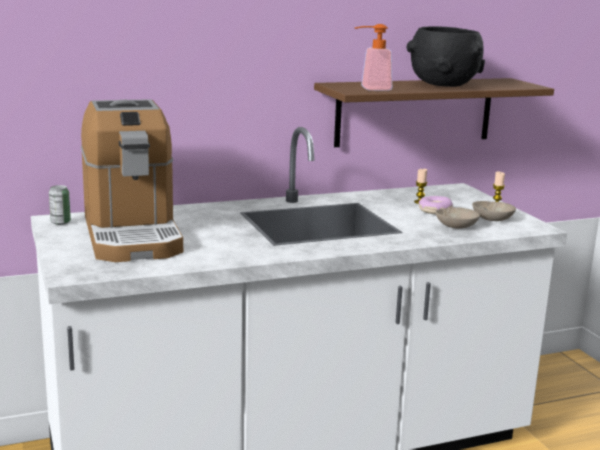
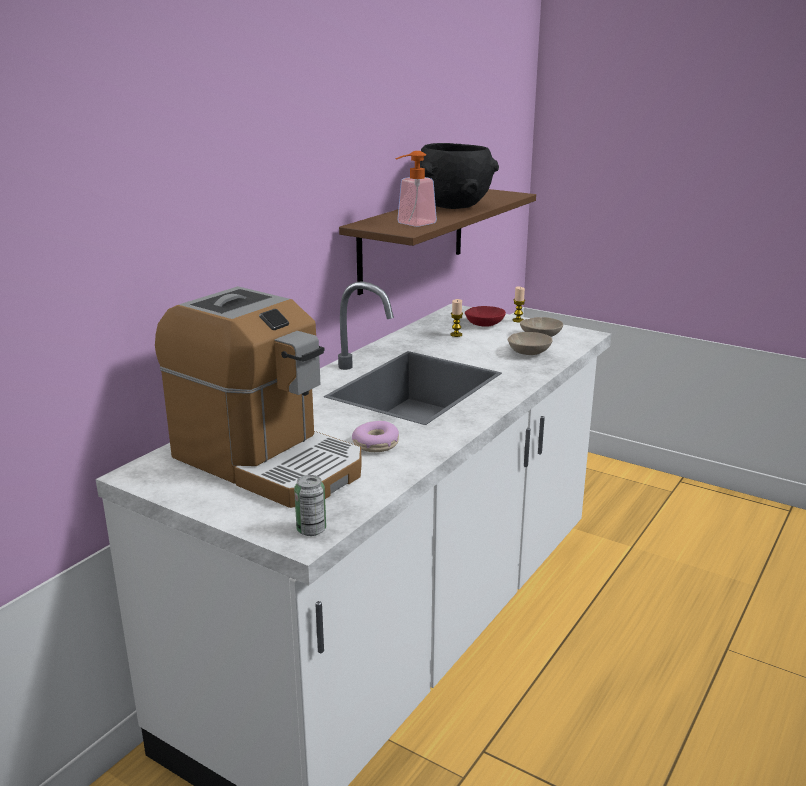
camera: 35 degrees left, 5 degrees up
can [49,185,71,225] -> can moved to [294,475,326,536]
donut [419,196,453,214] -> donut moved to [352,421,399,452]
none -> red bowl [465,306,506,327]

